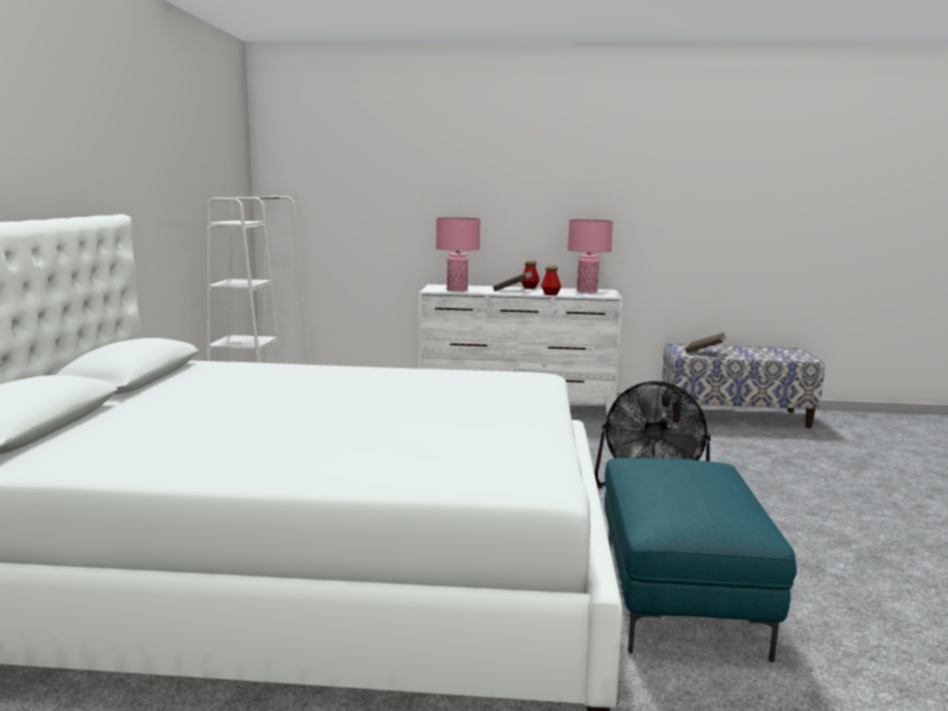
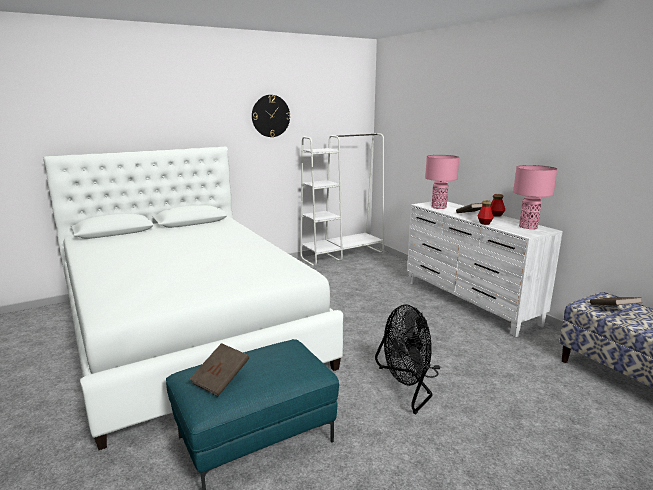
camera: 55 degrees right, 5 degrees up
none -> brown book [190,343,249,396]
none -> wall clock [252,95,290,137]

